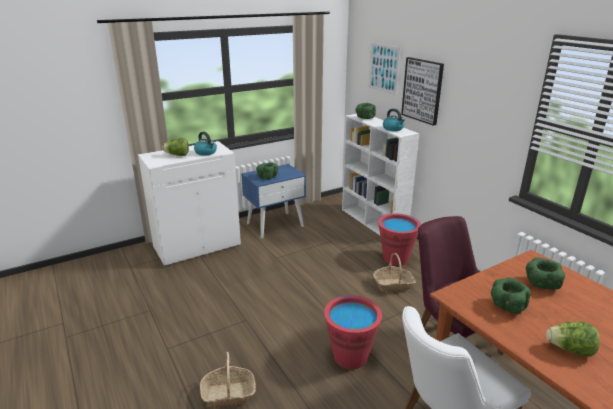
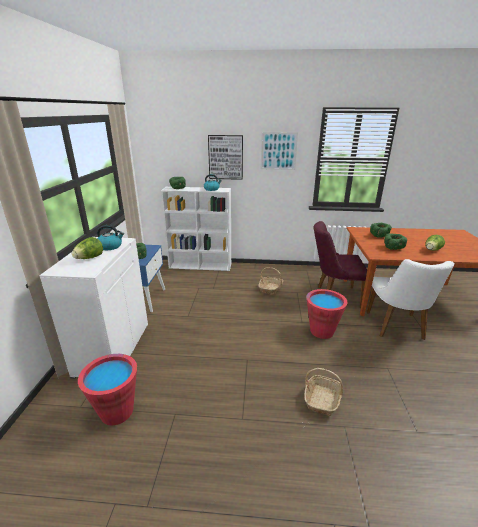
camera: 55 degrees left, 0 degrees up
picture [368,43,401,95] -> picture moved to [261,132,298,170]
red bucket [378,214,421,266] -> red bucket moved to [78,354,137,425]

